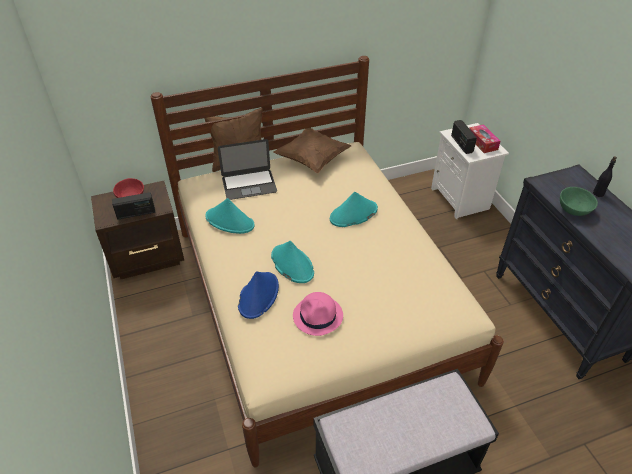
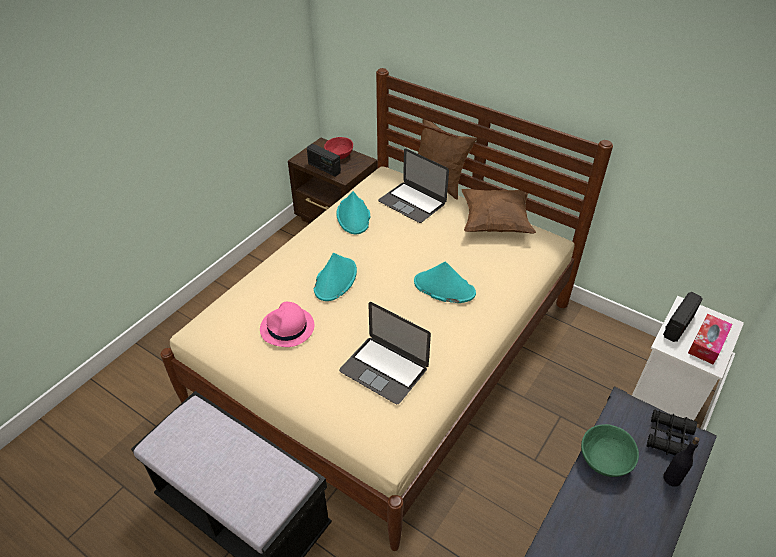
camera: 55 degrees right, 0 degrees up
blue hat [238,271,279,319] -> none
none -> laptop [339,302,431,404]
none -> black binoculars [647,409,697,455]

